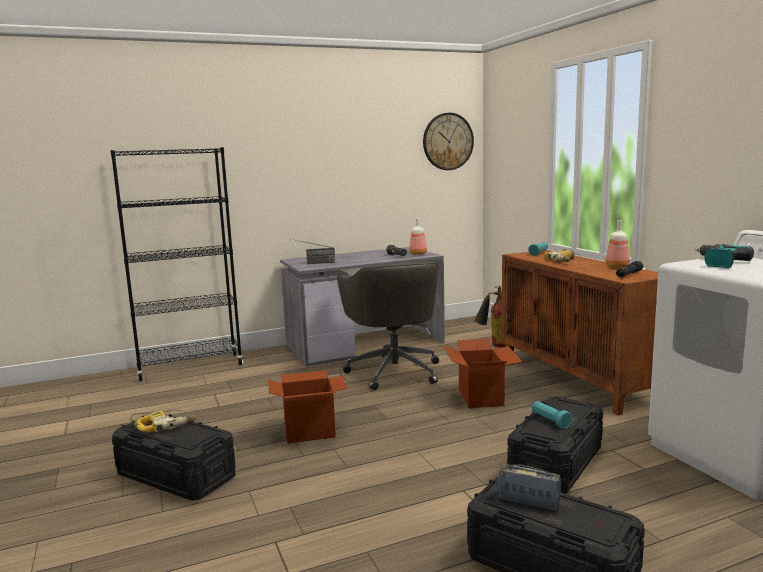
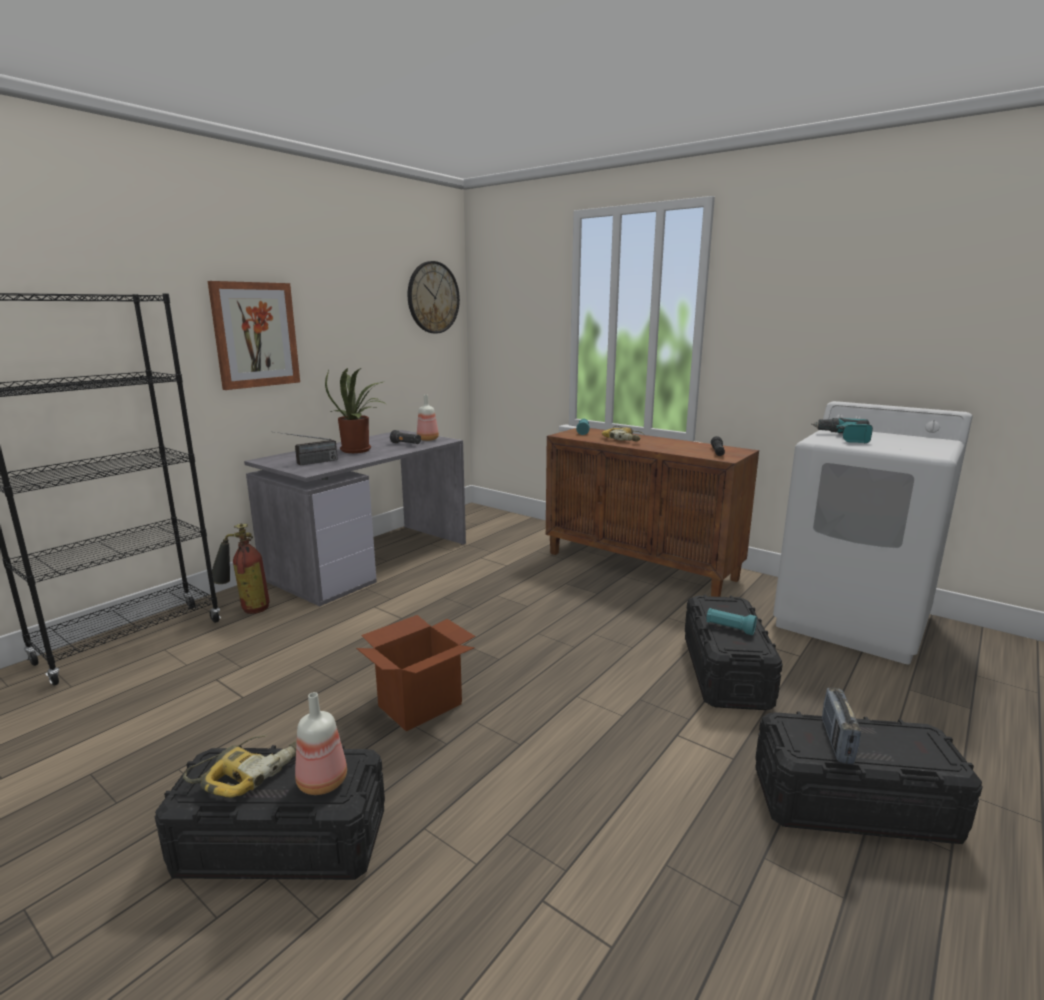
camera: 30 degrees left, 5 degrees up
grey office chair [337,261,439,390] -> none
cardboard box [443,339,522,408] -> none
fire extinguisher [474,286,505,348] -> fire extinguisher moved to [212,524,270,614]
radio [498,464,561,511] -> radio turned 75 degrees counterclockwise [822,688,861,764]
bottle [605,220,630,268] -> bottle moved to [295,692,347,795]
none -> picture [208,281,300,390]
none -> potted plant [325,367,386,453]

